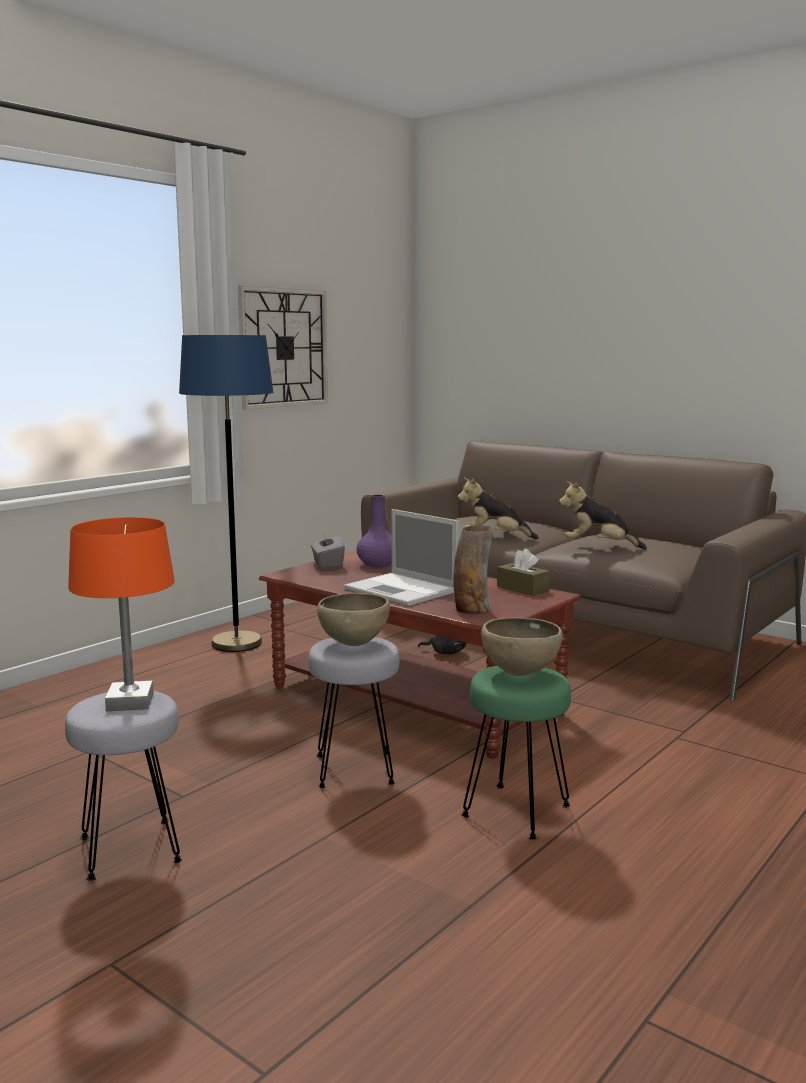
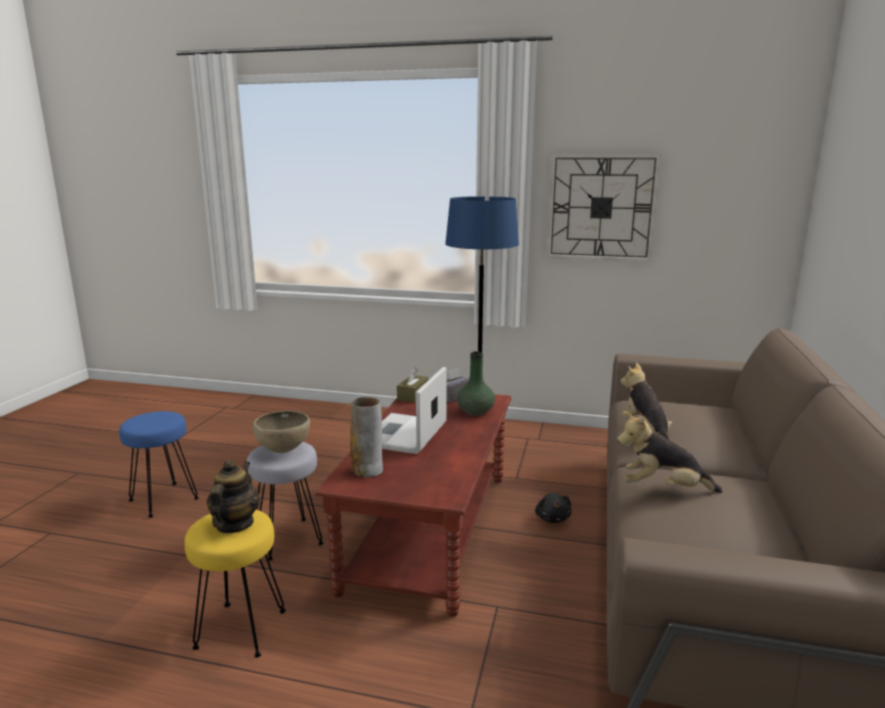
camera: 65 degrees right, 5 degrees up
grey stool [65,691,182,881] -> blue stool [119,411,199,518]
orange table lamp [68,517,175,711] -> none
purple vase [356,495,392,568] -> green vase [457,351,495,416]
green stool [461,666,571,840] -> yellow stool [184,510,286,658]
brown bowl [481,617,563,676] -> teapot [207,460,260,533]
brown tissue box [497,549,550,596] -> brown tissue box moved to [397,367,428,403]
plush toy [559,481,647,549] -> plush toy turned 75 degrees counterclockwise [617,412,723,493]

